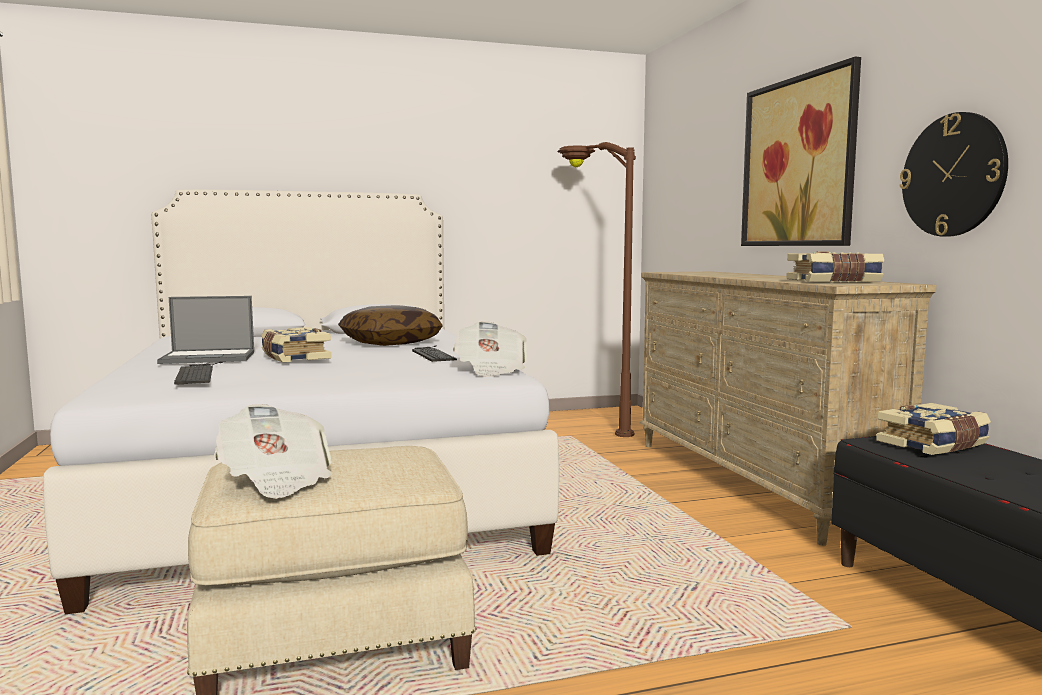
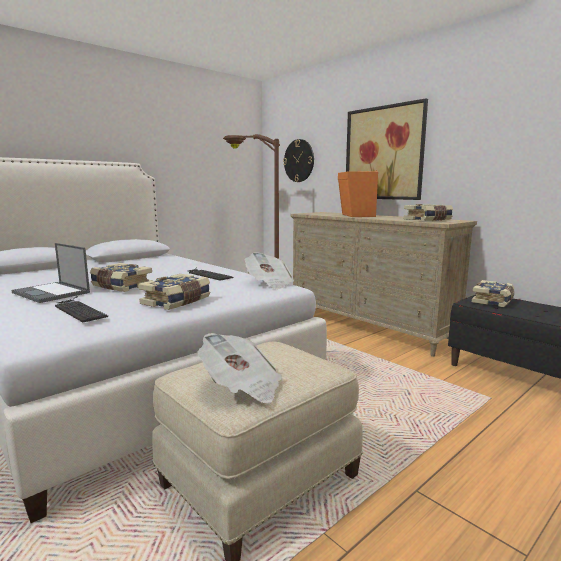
camera: 25 degrees left, 5 degrees up
laptop [157,296,254,364] -> laptop turned 75 degrees clockwise [12,243,90,303]
pillow [338,305,443,346] -> none
wall clock [900,112,1008,237] -> wall clock moved to [283,139,314,182]
none -> book [138,274,210,310]
none -> orange speaker [338,170,378,217]

